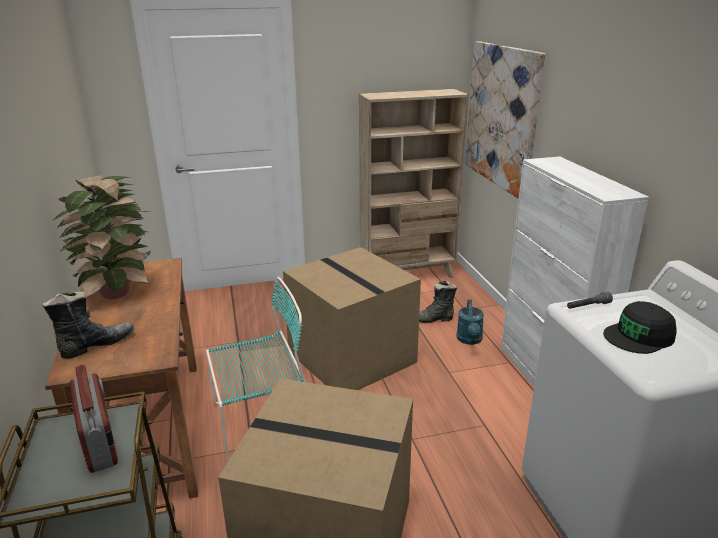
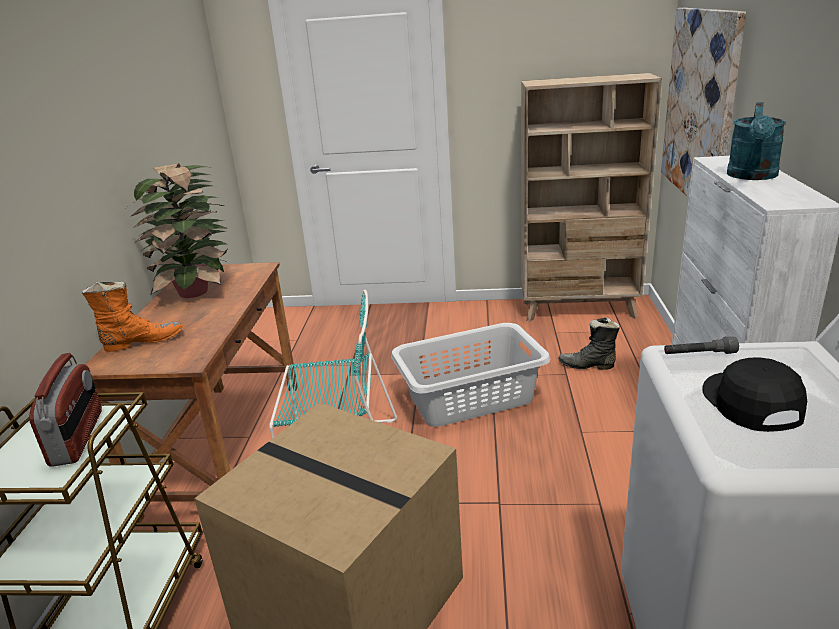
camera: 20 degrees right, 0 degrees up
black boot [42,291,134,359] -> orange boot [82,282,183,352]
cardboard box [283,247,421,390] -> grey laundry basket [391,323,550,427]
turquoise watering can [457,300,484,345] -> turquoise watering can moved to [727,102,786,180]
black cap [603,301,676,354] -> black cap turned 90 degrees clockwise [702,357,807,432]

